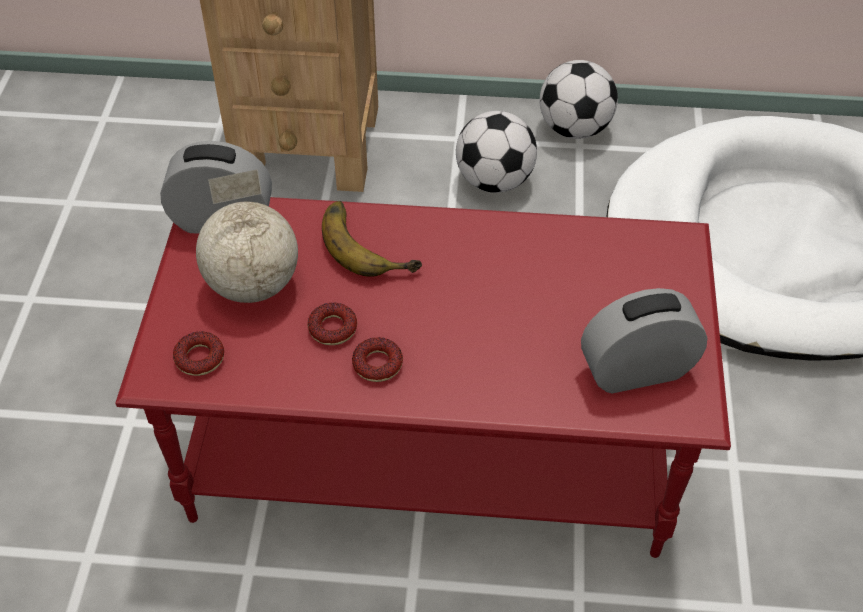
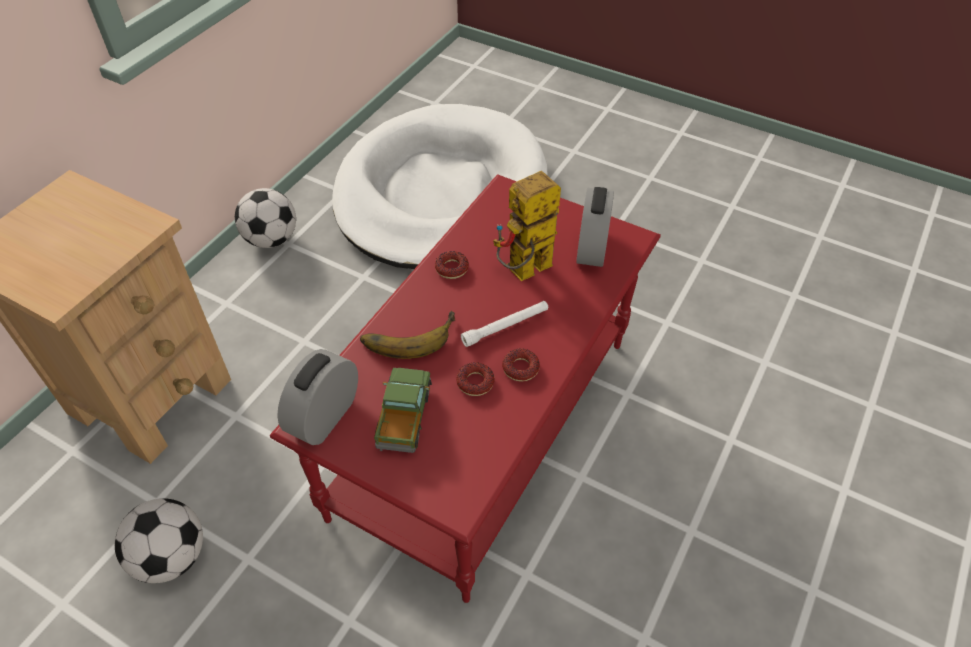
camera: 65 degrees left, 0 degrees up
donut [173,331,224,376] -> donut moved to [435,251,469,279]
globe [196,169,298,303] -> toy truck [374,368,432,453]
football [456,111,537,193] -> football moved to [115,498,203,583]
none -> white flashlight [461,301,548,347]
none -> toy robot [493,171,561,281]

